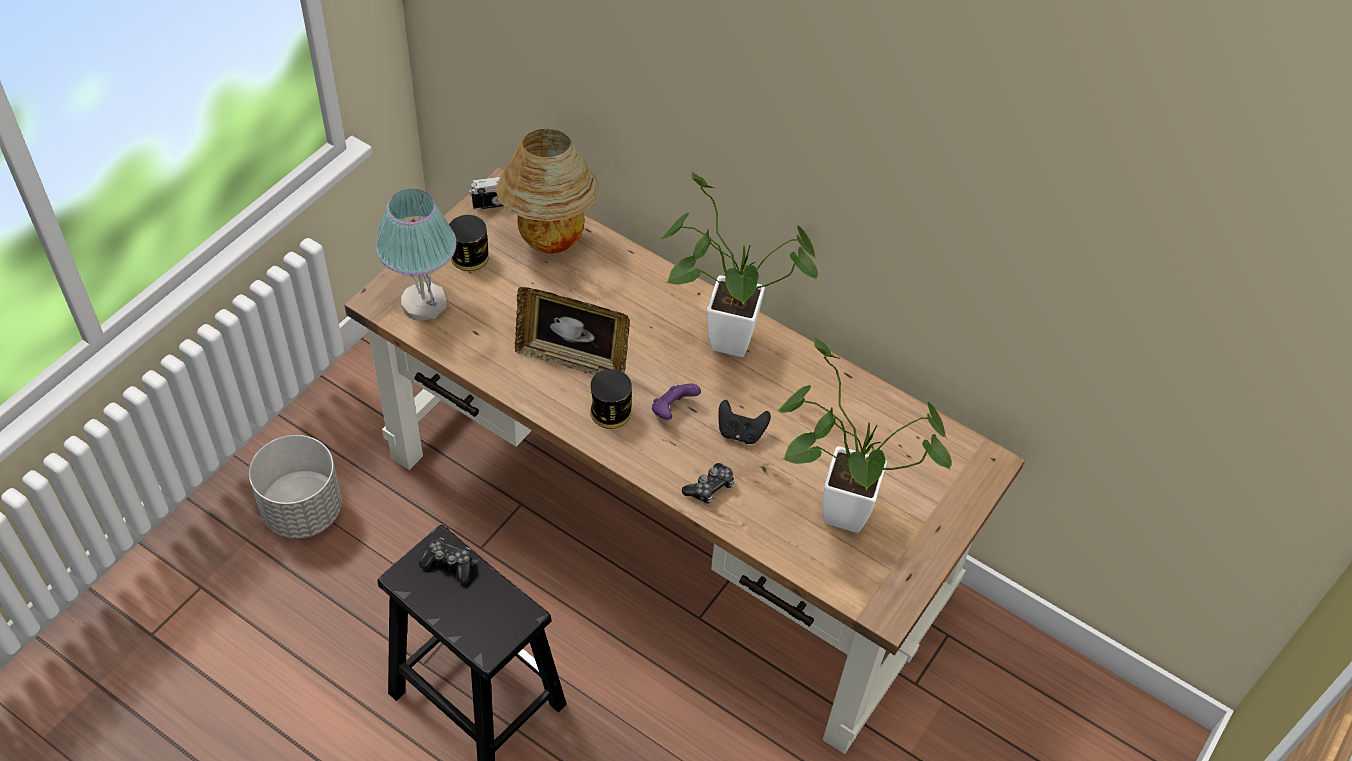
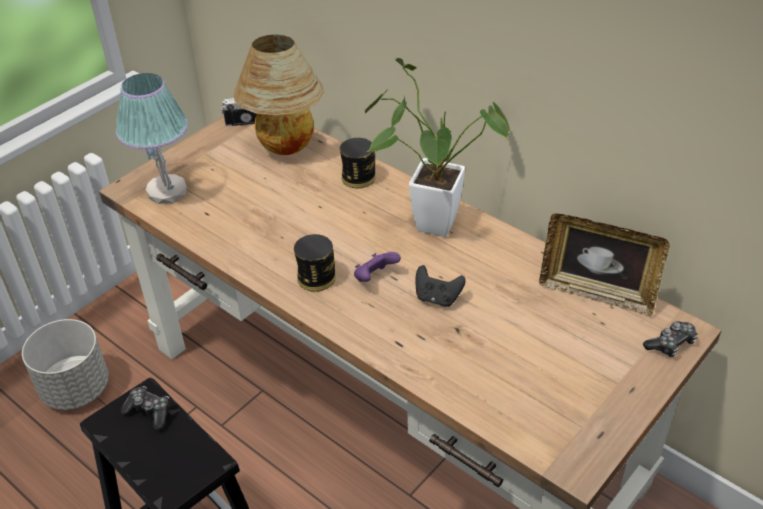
camera: 10 degrees right, 10 degrees down
can [449,215,489,271] -> can moved to [340,138,375,188]
picture frame [515,287,630,375] -> picture frame moved to [539,214,670,317]
game controller [682,463,734,504] -> game controller moved to [643,321,698,357]
potted plant [778,338,952,533] -> none

